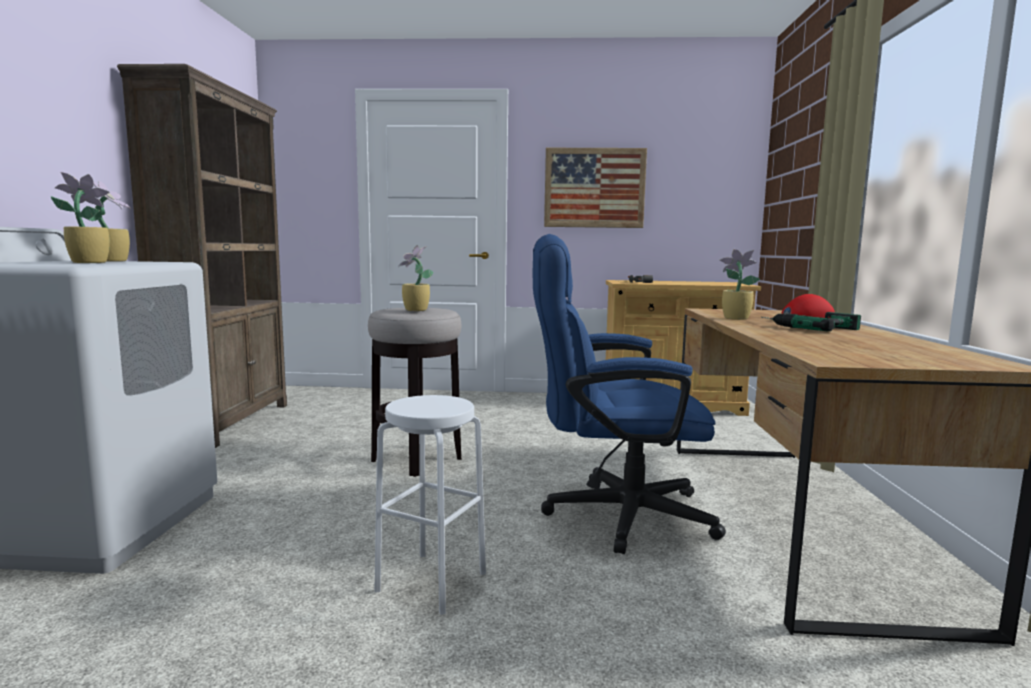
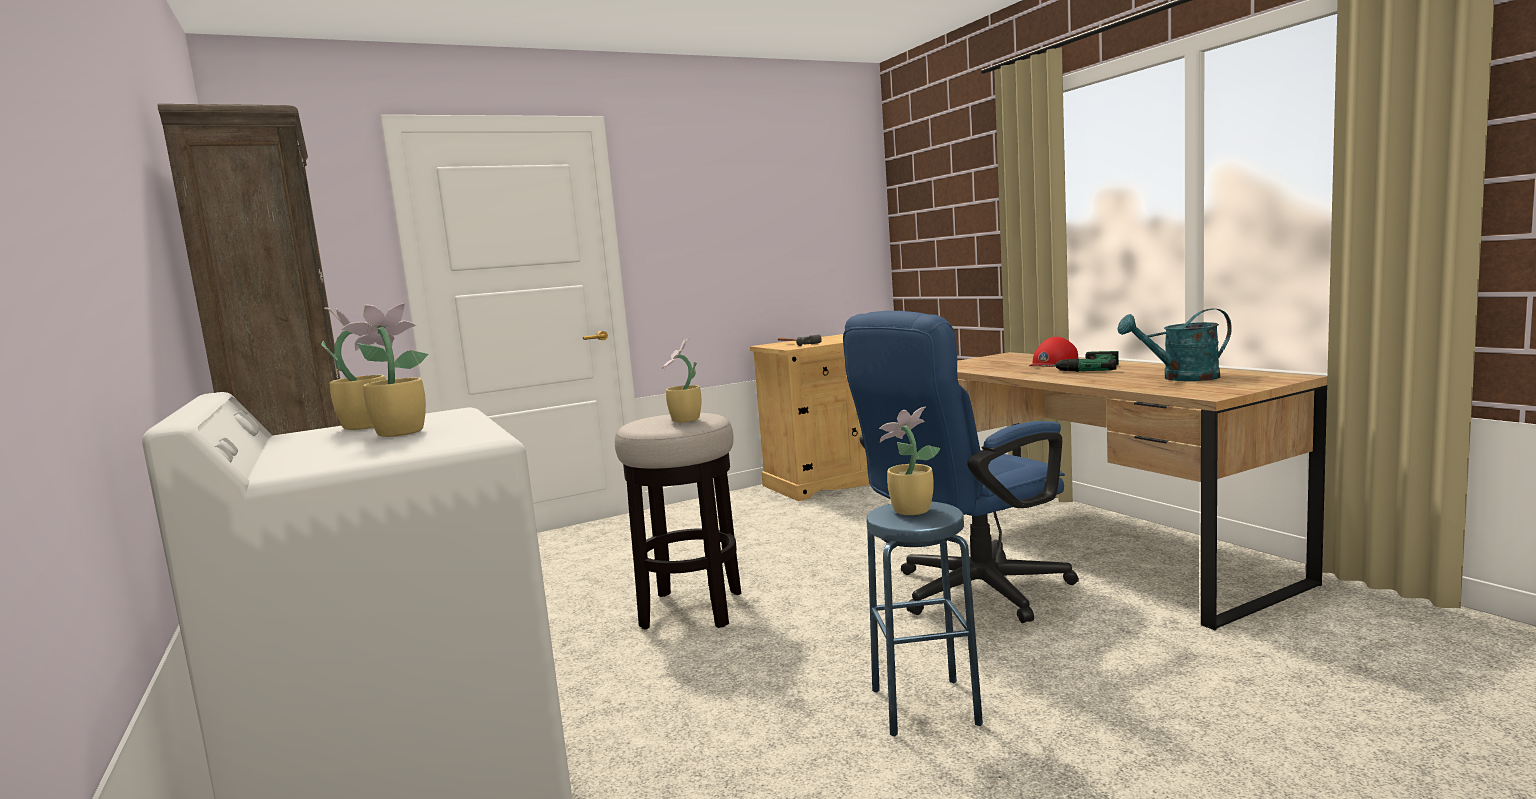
camera: 30 degrees left, 0 degrees up
white stool [375,395,486,615] -> blue stool [866,502,983,736]
picture [544,148,647,228] -> none
potted plant [719,249,760,320] -> potted plant moved to [879,406,941,515]
none -> turquoise watering can [1117,308,1232,381]

